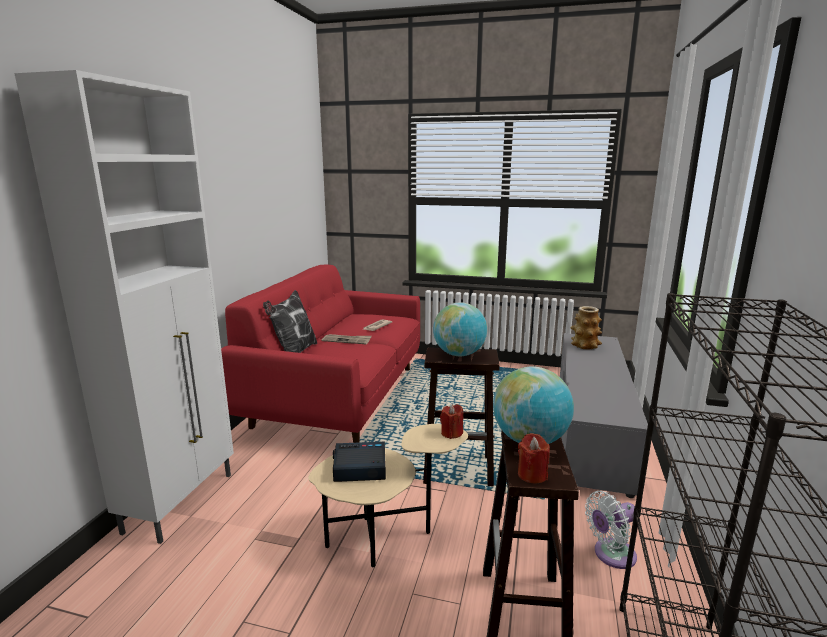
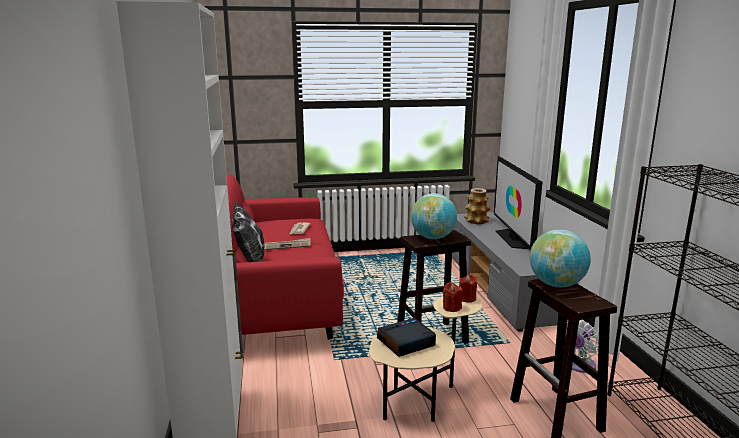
camera: 25 degrees left, 0 degrees up
red candle [518,433,550,483] -> red candle moved to [443,283,463,312]
none -> television [494,156,542,249]

